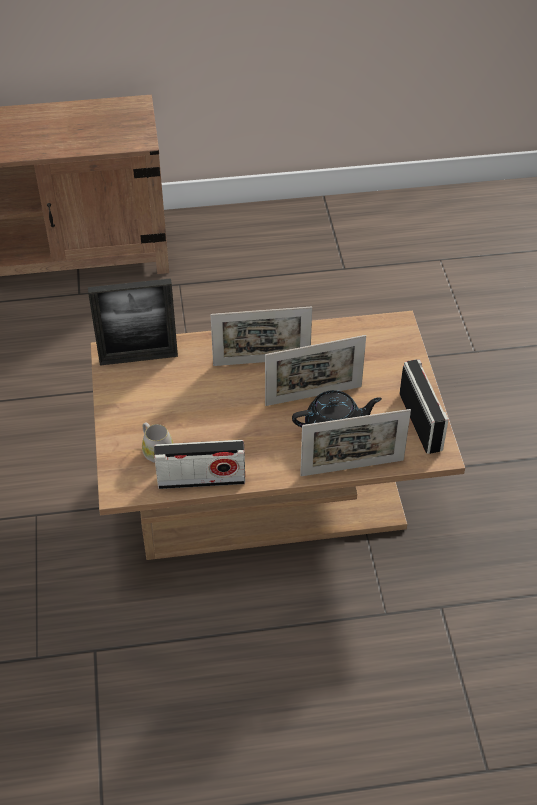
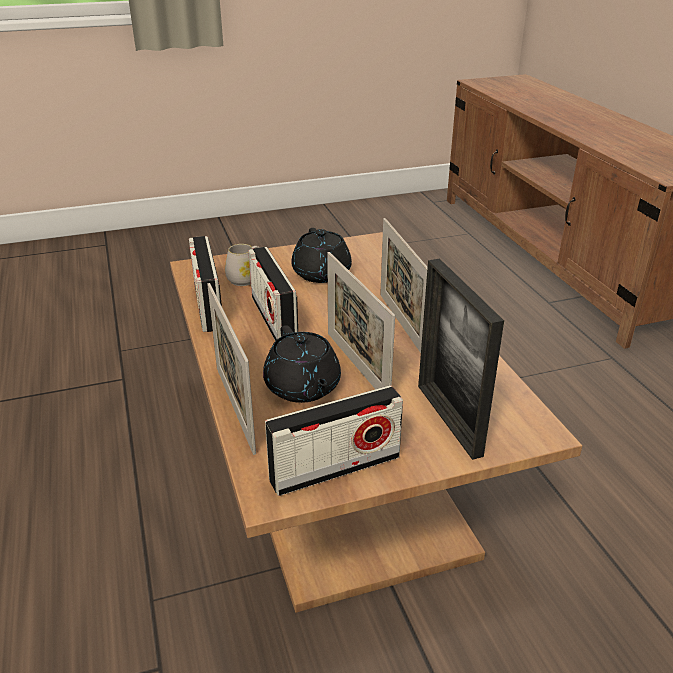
camera: 80 degrees right, 15 degrees down
picture frame [88,278,178,366] -> picture frame moved to [418,259,504,460]
none -> radio [248,247,298,341]
none -> black teapot [291,228,352,283]

